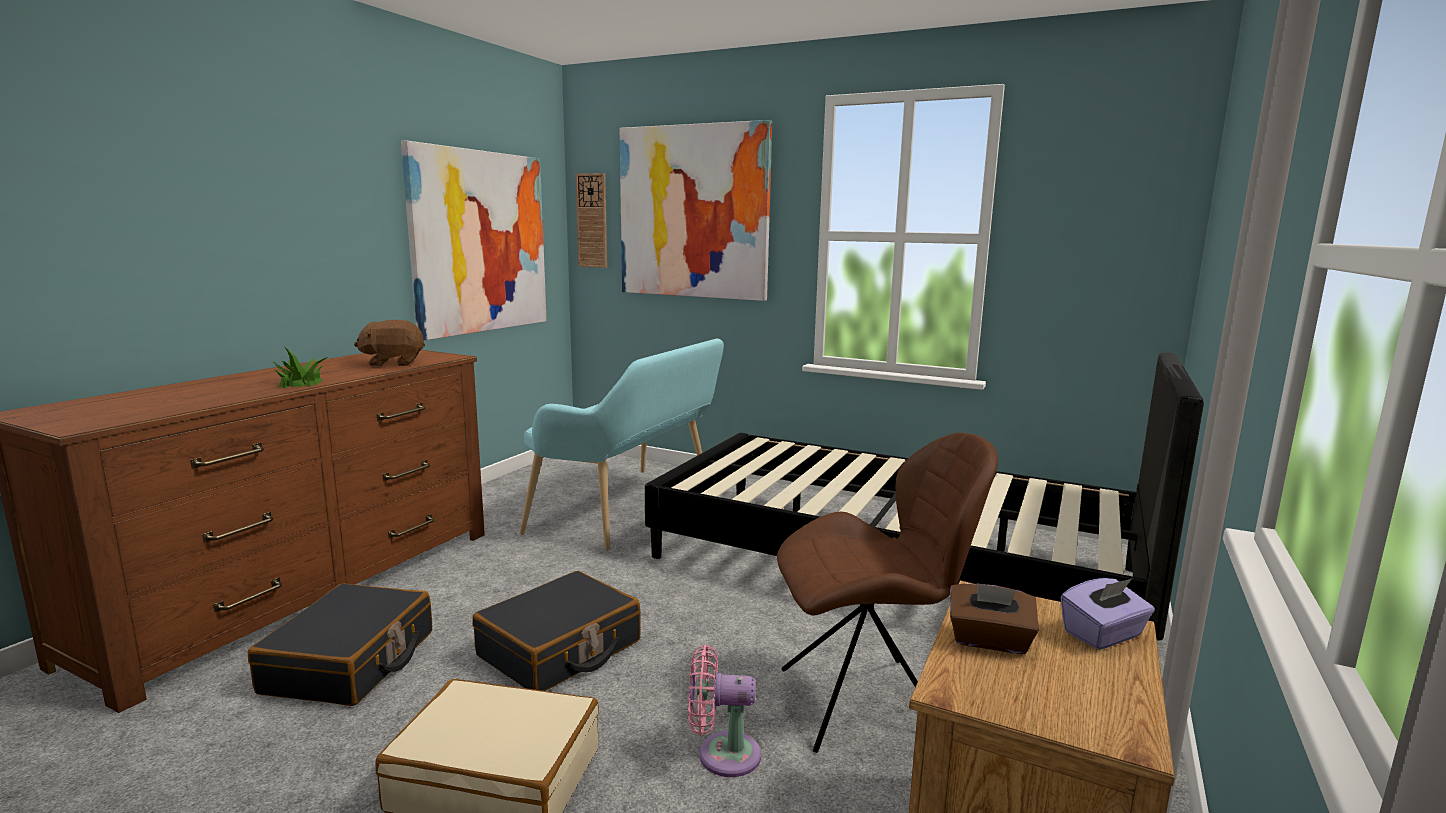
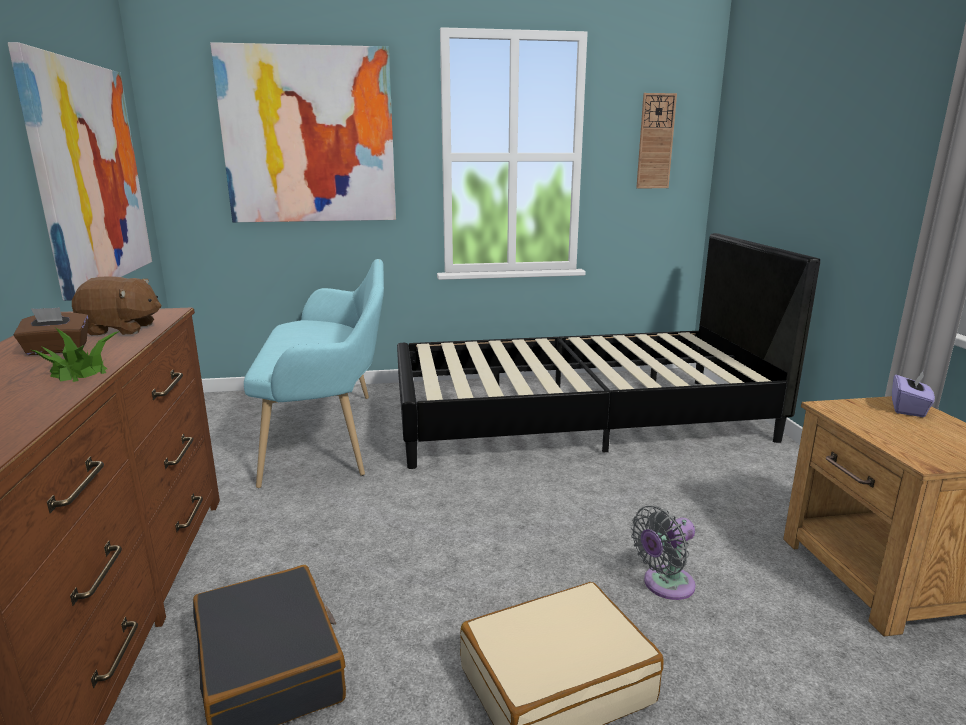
camera: 35 degrees left, 5 degrees up
brown plush toy [354,320,425,367] -> brown plush toy turned 135 degrees counterclockwise [72,276,161,335]
black suitcase [472,571,641,691] -> none
wall clock [576,173,607,268] -> wall clock moved to [636,93,677,189]
pink fan [688,645,761,777] -> grey fan [631,505,696,600]
brown chair [777,433,998,753] -> none
brown tissue box [950,583,1039,654] -> brown tissue box moved to [14,307,88,355]

